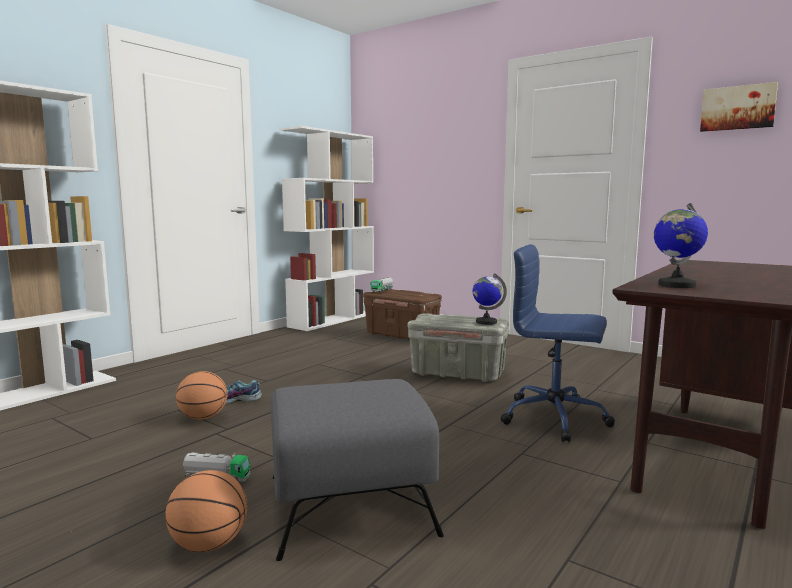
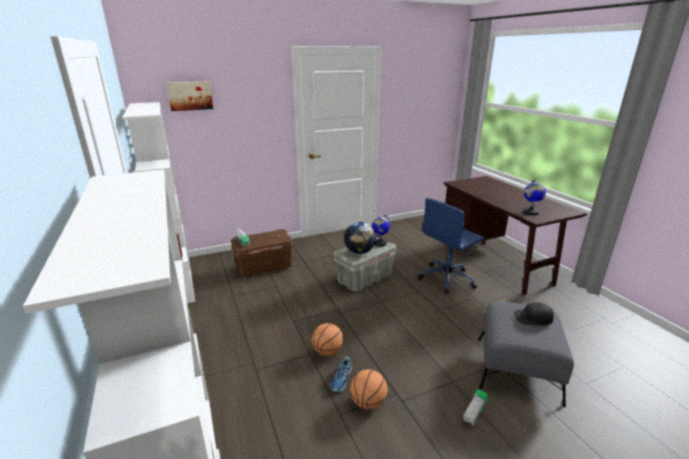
camera: 60 degrees left, 15 degrees up
basketball [166,470,247,552] -> basketball moved to [312,323,343,356]
picture [700,82,778,132] -> picture moved to [166,81,213,111]
none -> globe [344,222,376,254]
none -> black cap [514,302,554,325]

